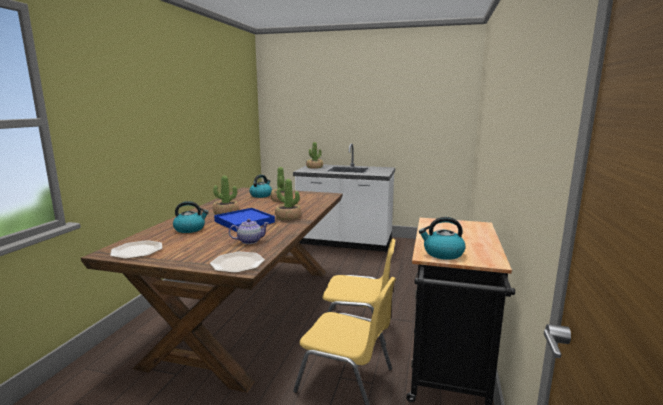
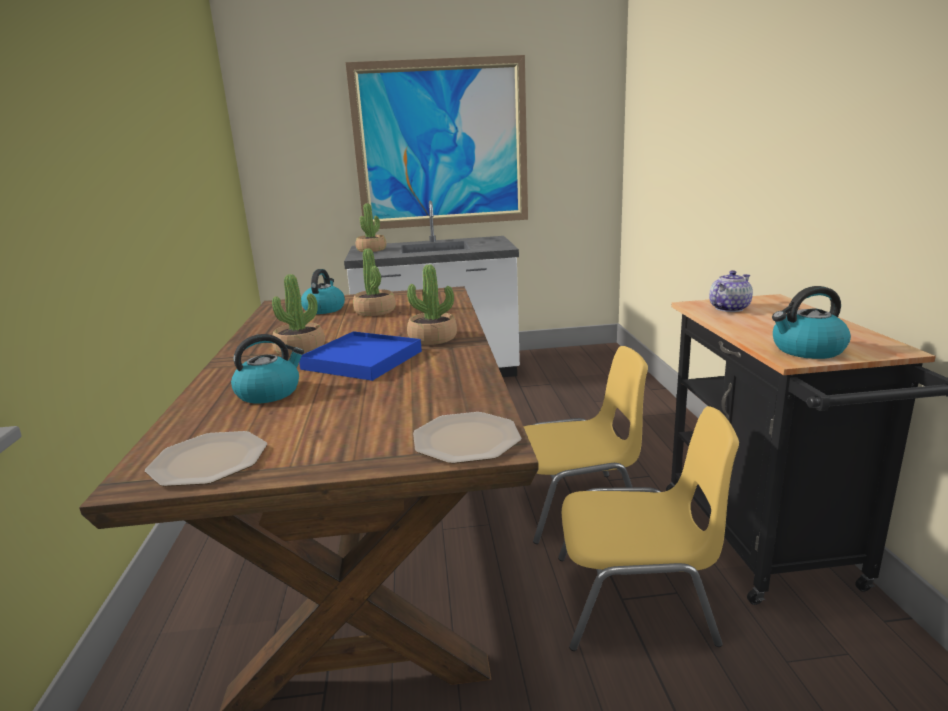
camera: 20 degrees left, 5 degrees up
teapot [229,219,269,244] -> teapot moved to [709,270,753,312]
none -> picture [345,55,528,229]

